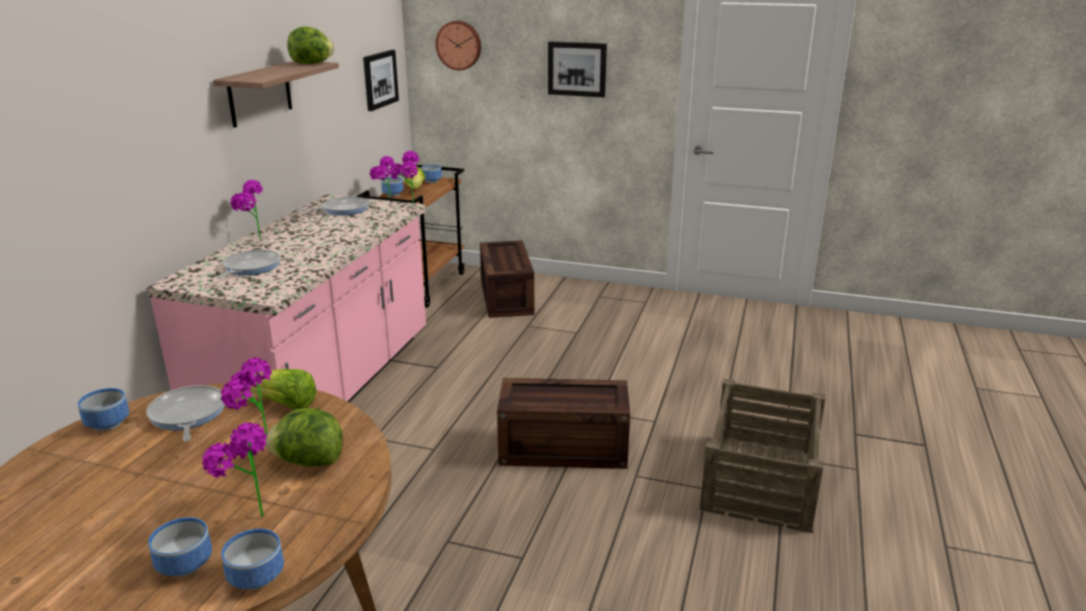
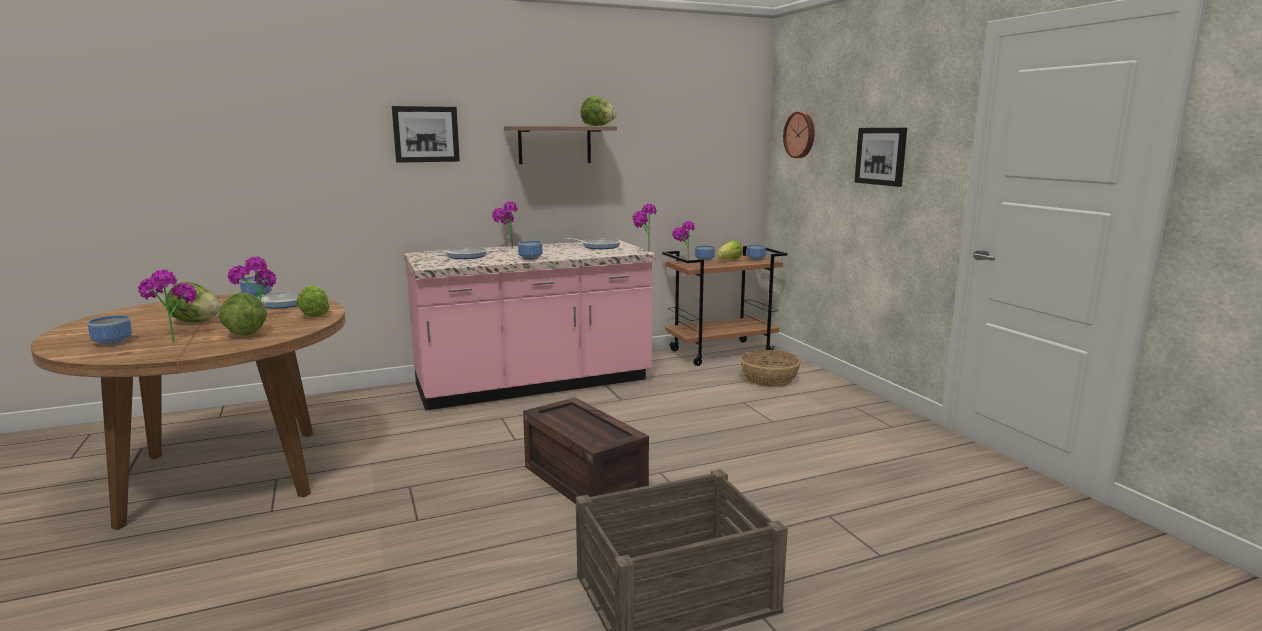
camera: 50 degrees right, 10 degrees down
bowl [221,529,284,590] -> bowl moved to [518,241,543,260]
picture [363,50,399,111] -> picture moved to [391,106,460,163]
crate [480,241,534,318] -> basket [740,350,801,387]
none -> lettuce [165,282,220,322]

